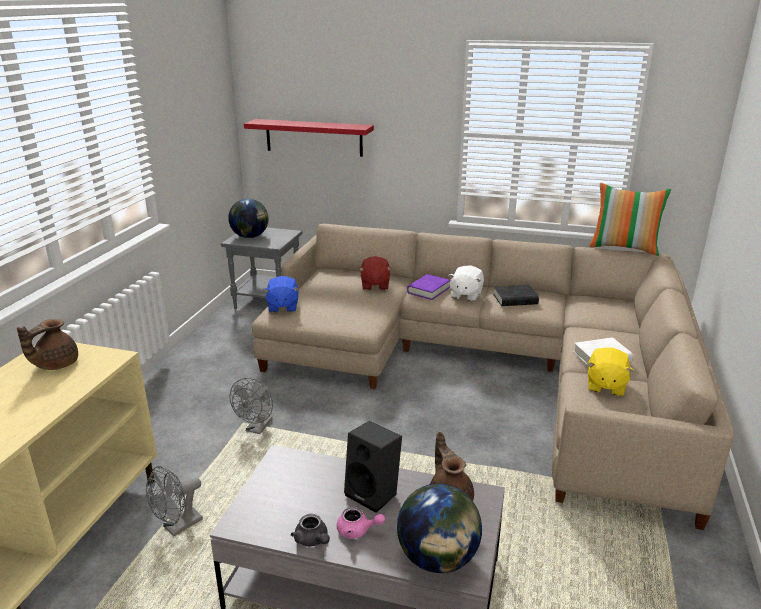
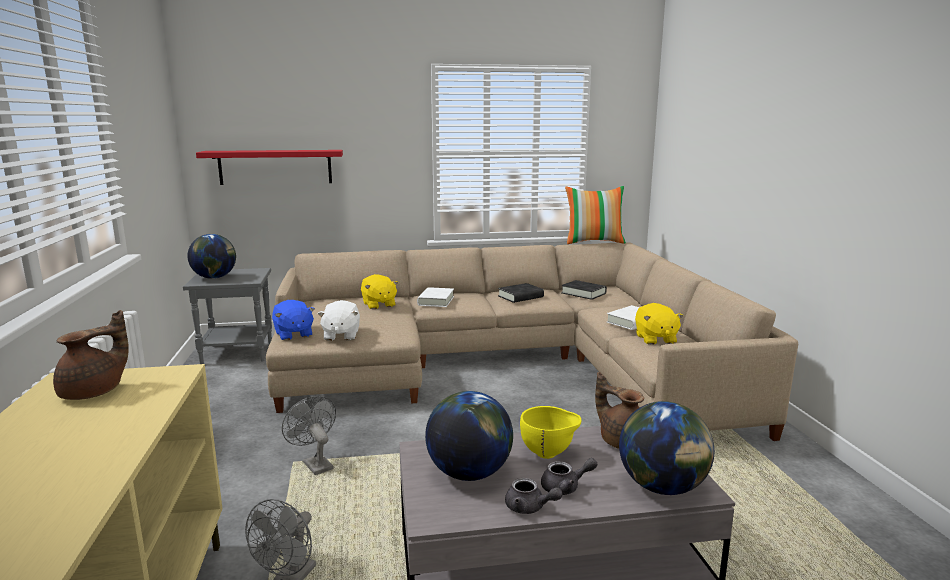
camera: 25 degrees left, 10 degrees down
brown teapot [17,319,78,370] -> brown teapot turned 150 degrees counterclockwise [53,310,129,400]
grey fan [229,378,273,434] -> grey fan turned 150 degrees clockwise [282,396,336,475]
pink teapot [337,507,385,539] -> grey teapot [541,458,597,495]
black speaker [344,421,402,513] -> yellow bowl [520,406,581,459]
red plush toy [359,256,392,290] -> yellow plush toy [361,274,398,309]
purple book [407,274,450,300] -> white book [417,287,454,307]
white plush toy [448,265,484,302] -> white plush toy moved to [318,300,360,341]
none -> globe [425,391,513,481]
none -> black book [561,280,607,300]

